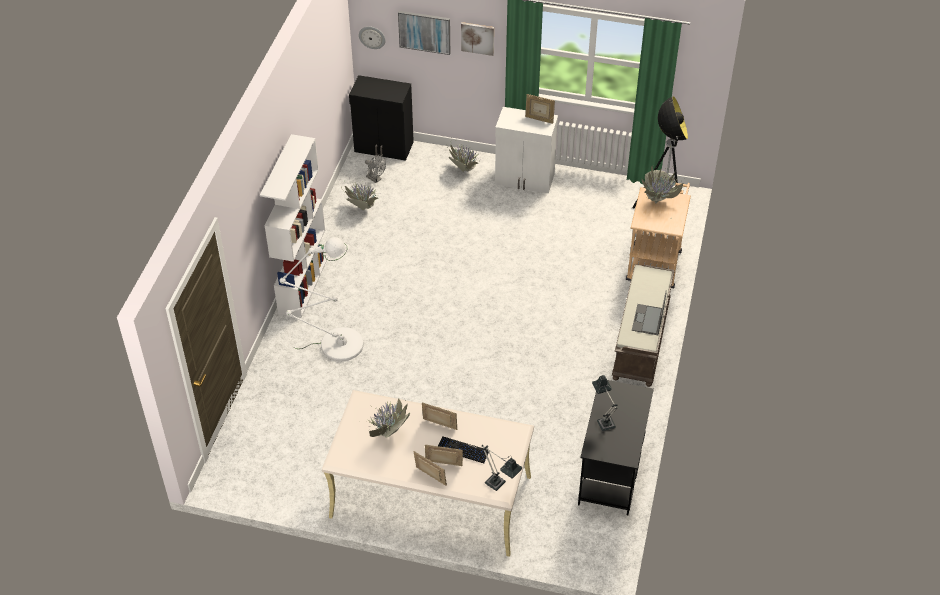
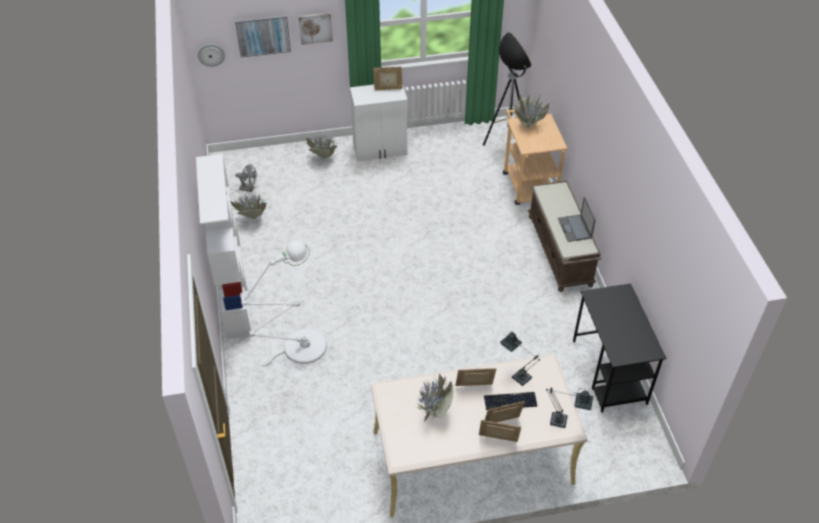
camera: 25 degrees left, 0 degrees up
black cabinet [349,75,414,161] -> none
table lamp [592,375,618,431] -> table lamp moved to [500,332,540,386]

